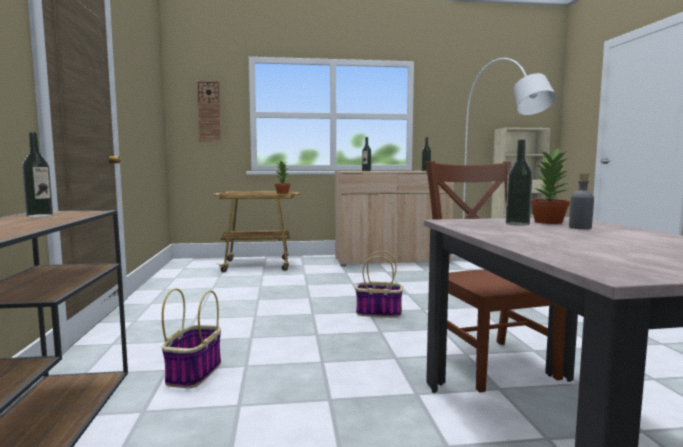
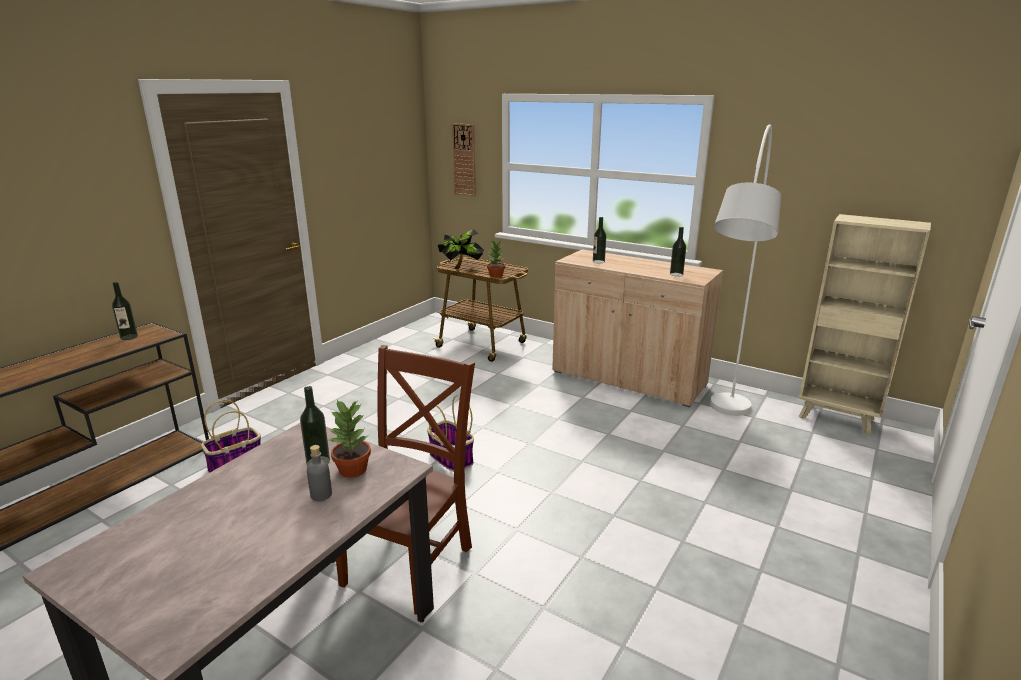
camera: 40 degrees right, 15 degrees up
none -> potted plant [438,229,484,269]

